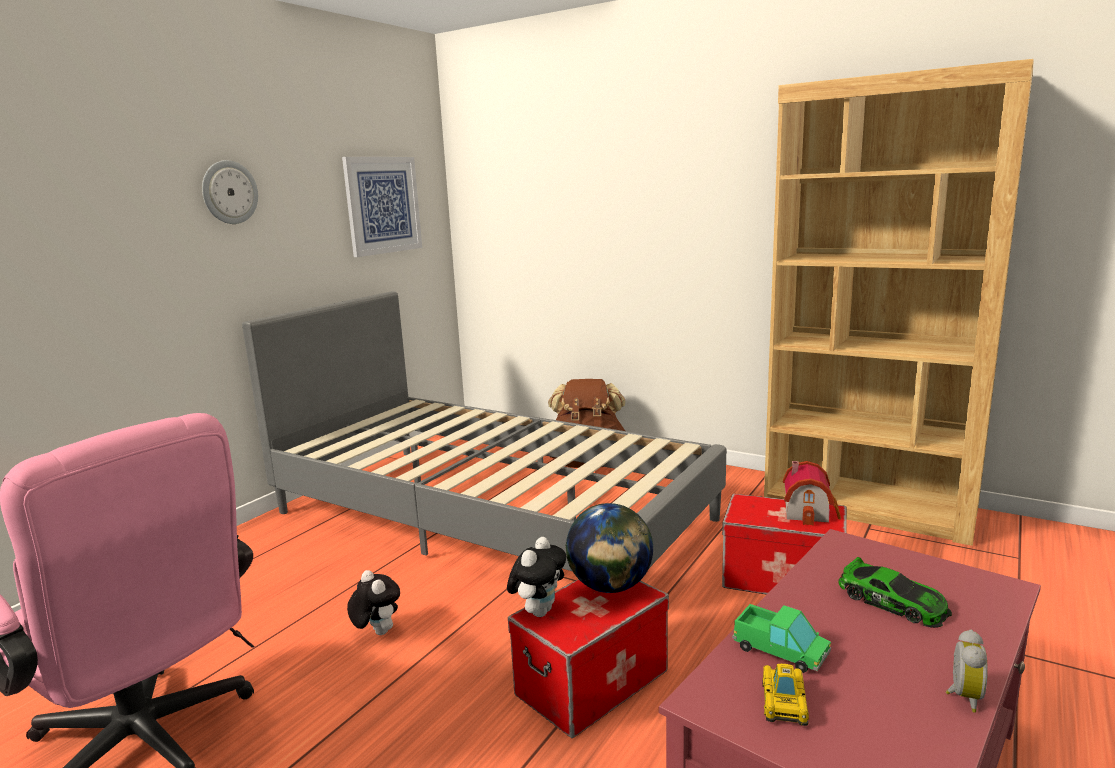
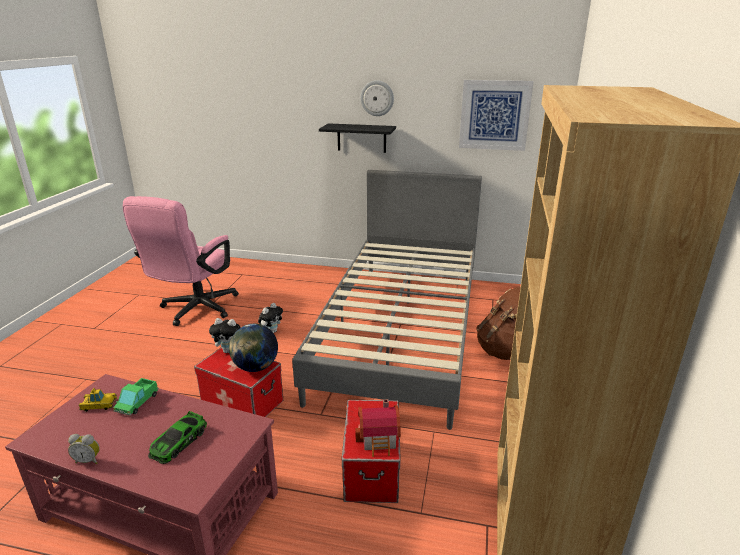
camera: 70 degrees right, 10 degrees up
none -> black shelf [319,123,396,153]

